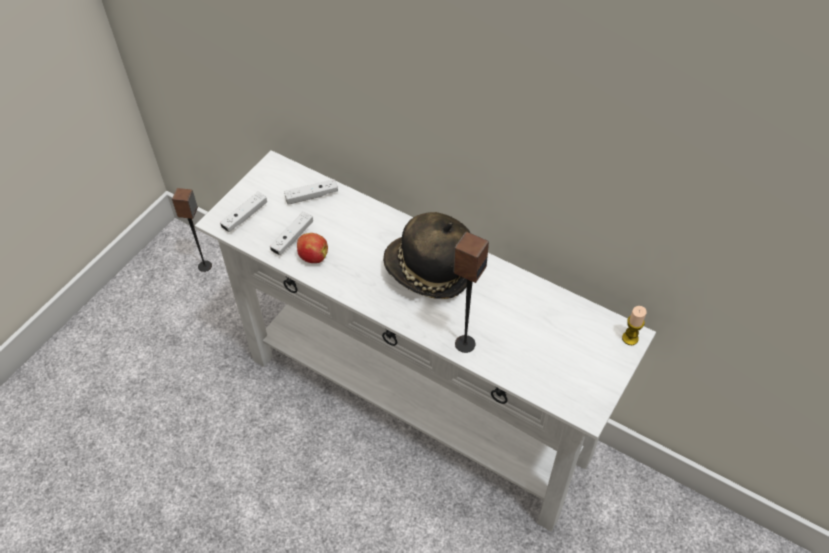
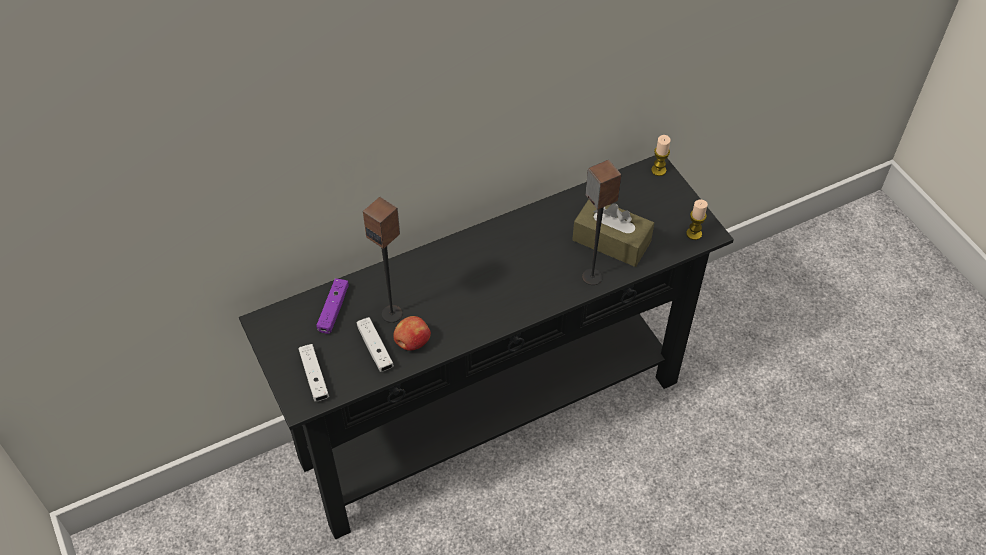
camera: 60 degrees left, 0 degrees up
speaker [172,188,212,272] -> speaker moved to [363,197,403,323]
white console table [195,150,656,532] -> black console table [239,155,734,539]
white game controller [284,179,338,205] -> purple game controller [316,278,349,334]
hat [383,212,470,299] -> none
none -> brown tissue box [572,199,654,267]
none -> candle [686,200,708,240]

